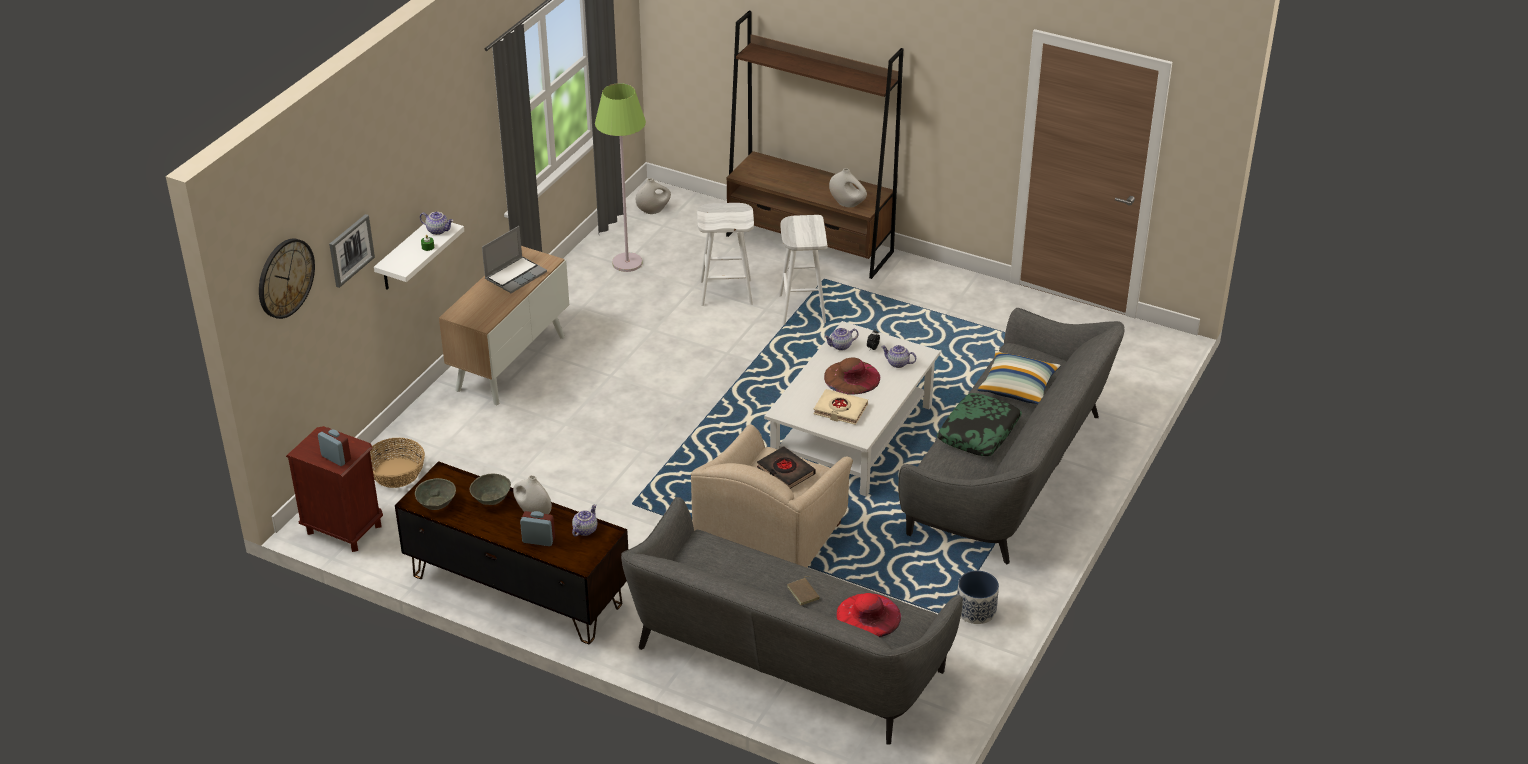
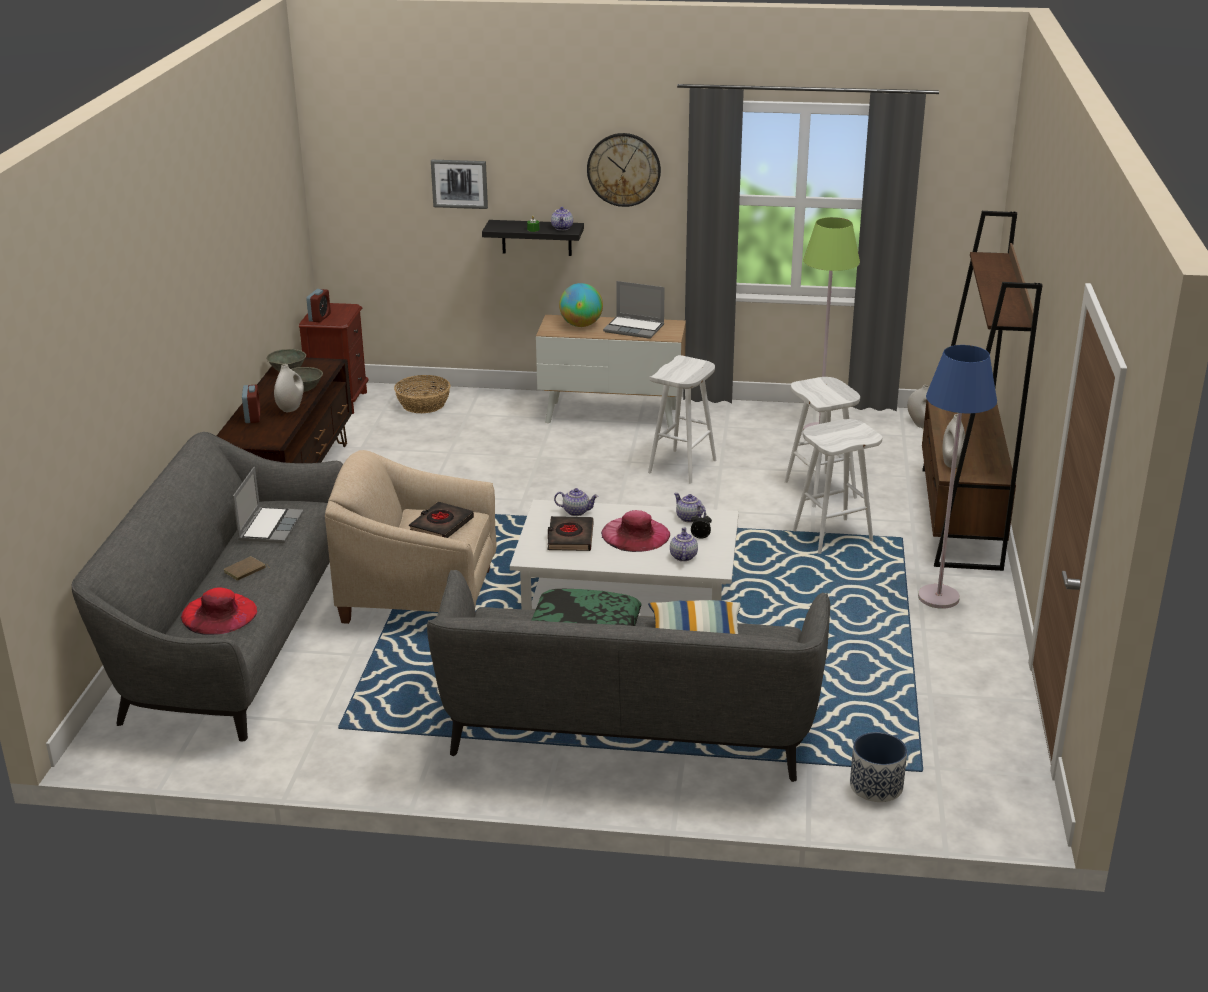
camera: 70 degrees right, 10 degrees down
wall clock [259,239,315,319] -> wall clock moved to [587,133,661,207]
white shelf [374,222,464,290] -> black shelf [482,220,584,256]
teapot [572,504,597,537] -> teapot moved to [554,488,598,516]
beige book [813,389,868,425] -> black book [548,516,593,551]
brown hat [824,358,880,395] -> pink hat [601,510,670,552]
planter [957,570,999,624] -> planter moved to [850,732,907,802]
none -> laptop [233,467,304,543]
none -> globe [559,283,603,327]
none -> white stool [648,355,717,484]
none -> blue floor lamp [918,345,997,609]

